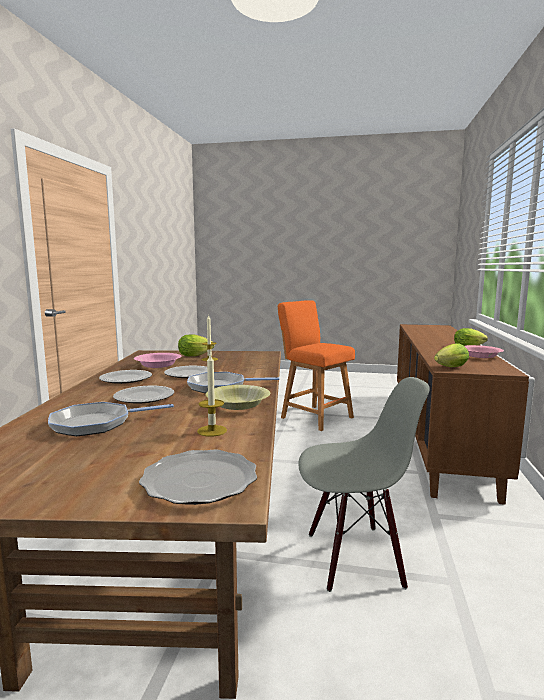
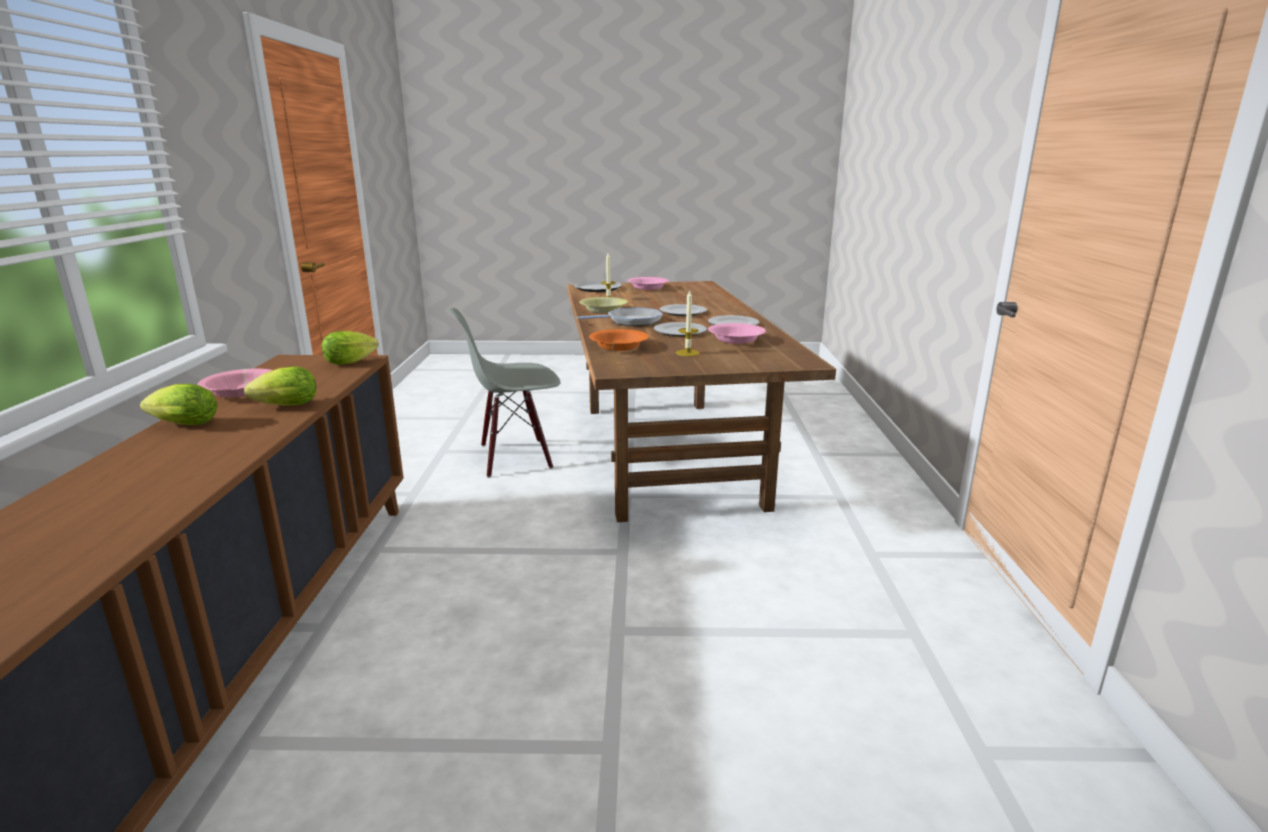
camera: 170 degrees right, 10 degrees up
frying pan [48,402,174,436] -> none
lettuce [178,335,214,356] -> lettuce moved to [244,366,316,406]
orange stool [278,300,355,431] -> none
none -> orange bowl [589,329,649,351]
none -> pink bowl [627,277,669,290]

